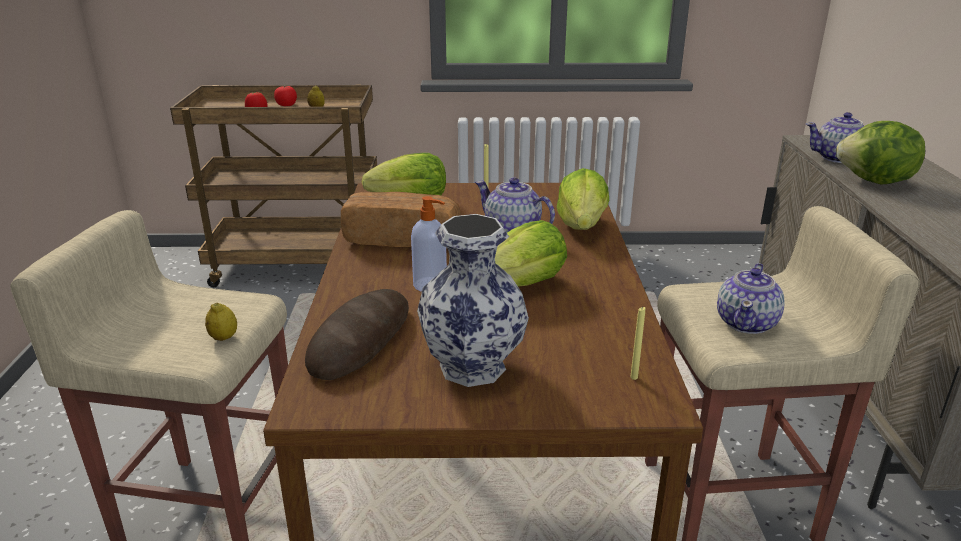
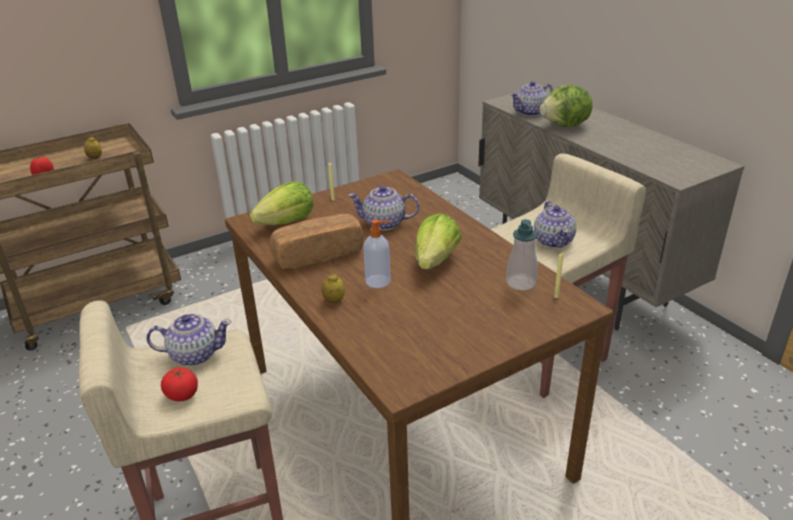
camera: 30 degrees left, 5 degrees up
lemon [205,303,237,341] -> lemon moved to [321,274,345,303]
tomato [274,86,297,106] -> tomato moved to [161,367,198,401]
bread [305,289,409,380] -> none
vase [417,214,529,387] -> none
lettuce [557,168,609,230] -> none
none -> teapot [147,314,232,366]
none -> soap dispenser [506,219,538,291]

